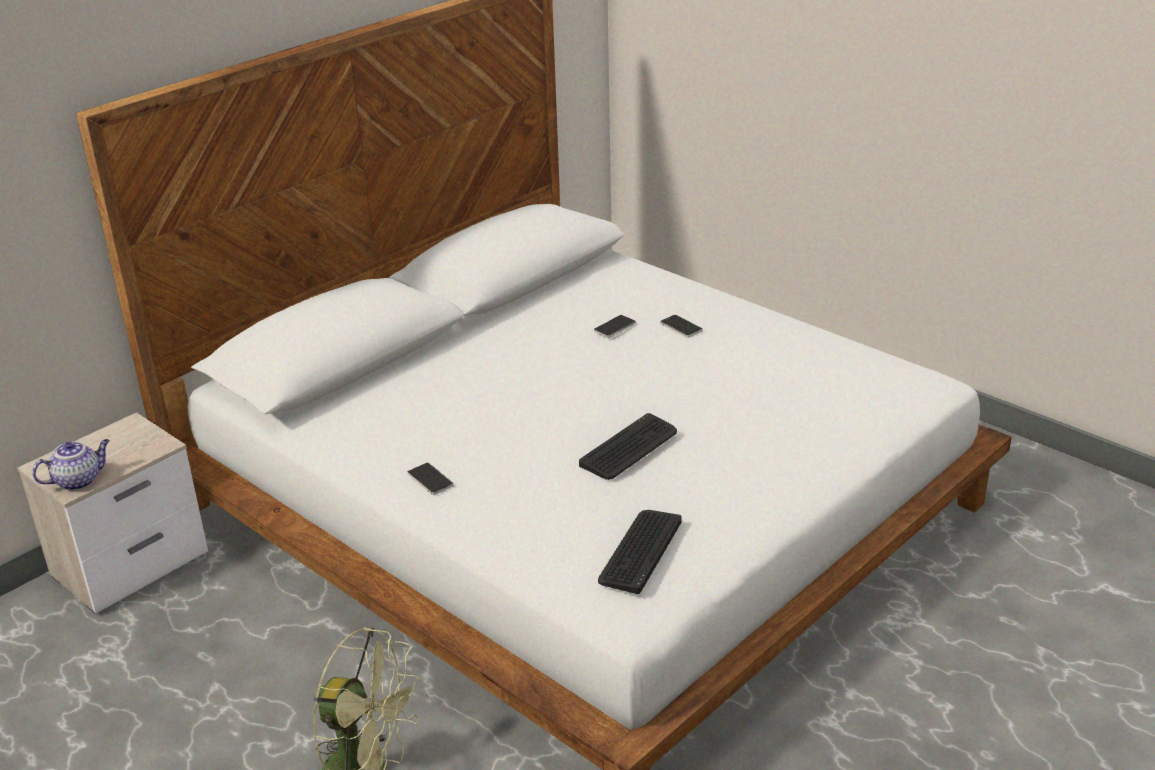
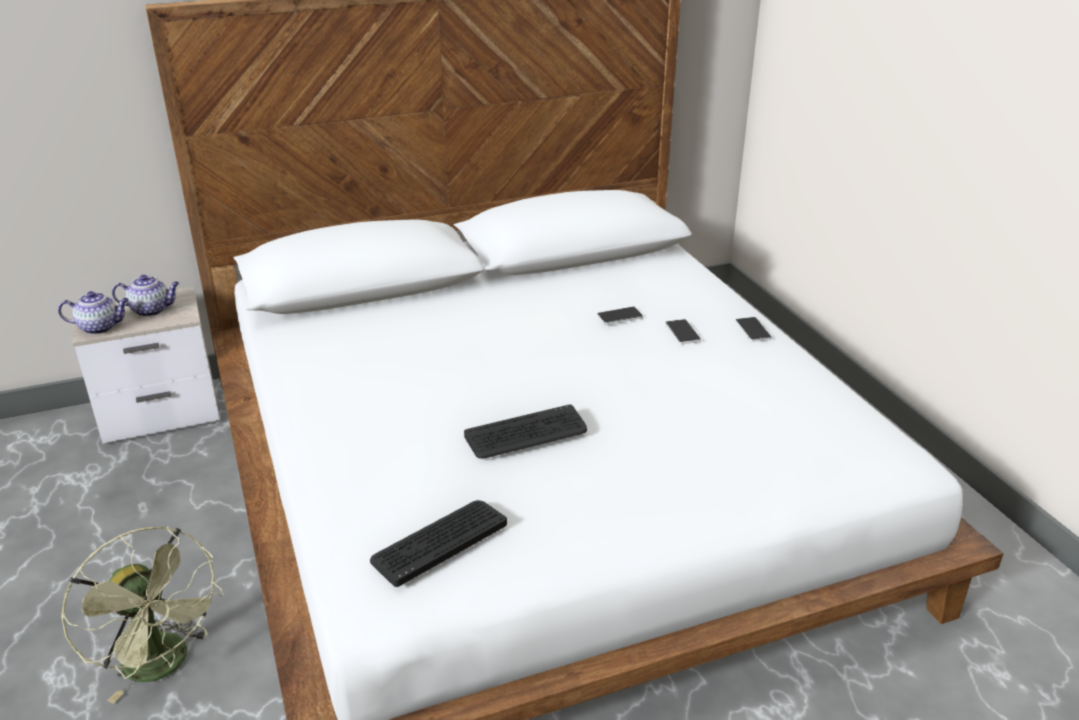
camera: 25 degrees right, 0 degrees up
phone [407,462,454,495] -> phone moved to [735,317,772,342]
none -> teapot [112,275,180,317]

